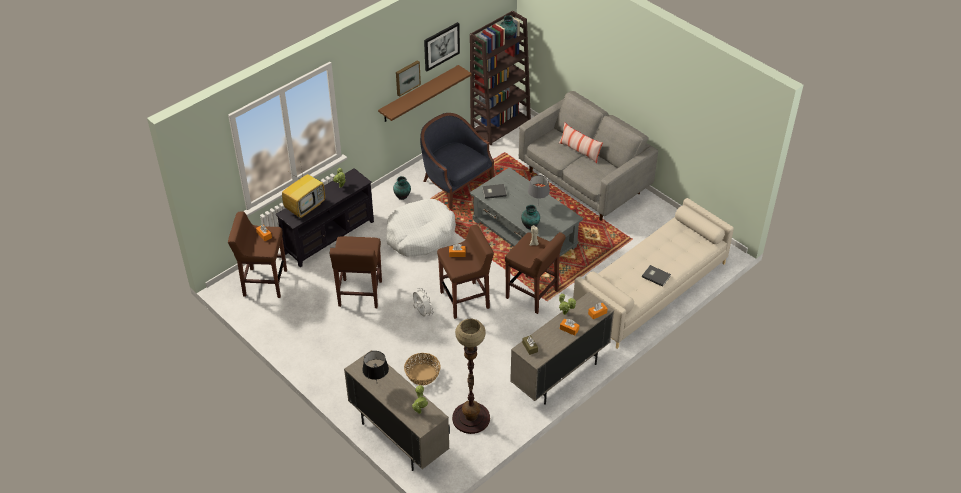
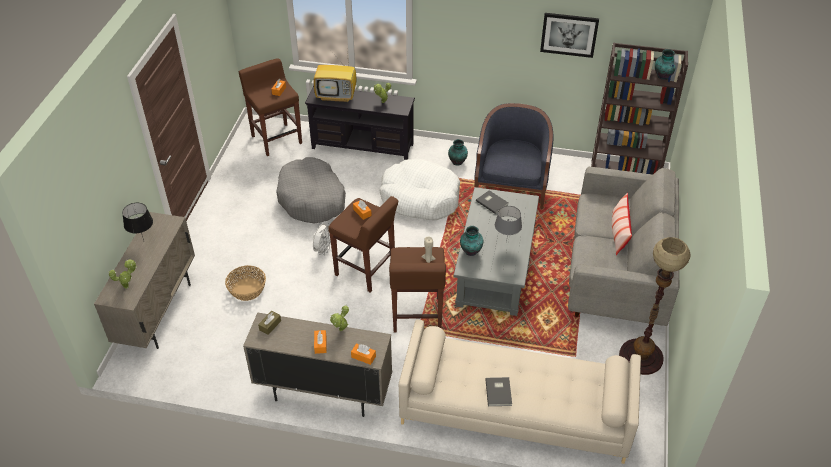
camera: 55 degrees right, 0 degrees up
brown stool [329,236,382,308] -> grey dog bed [276,157,346,224]
brown shelf [378,65,472,122] -> none
picture [396,60,421,97] -> none
floor lamp [452,319,490,434] -> floor lamp moved to [619,237,690,375]

